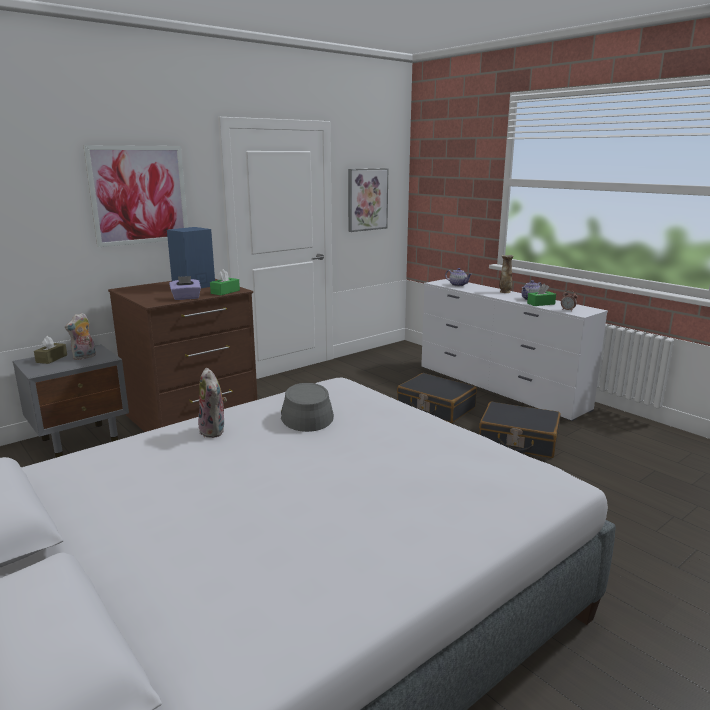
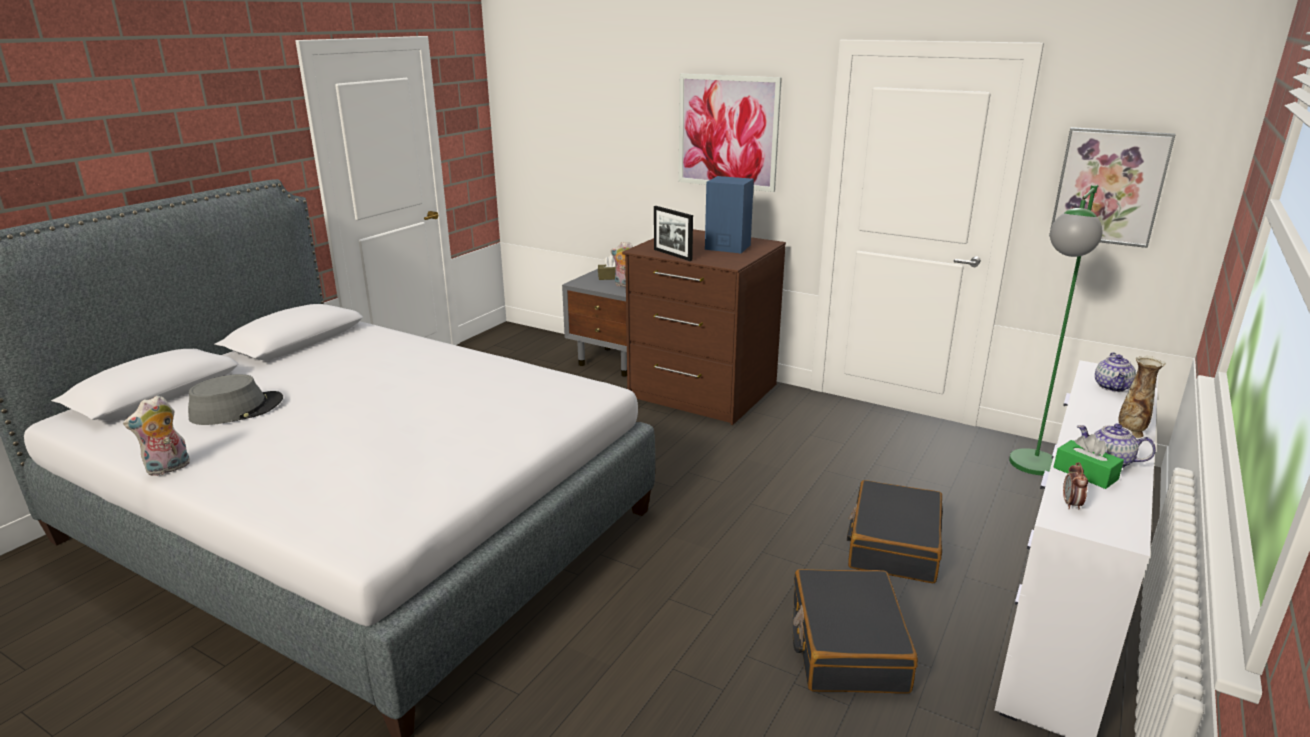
camera: 70 degrees right, 5 degrees up
purple tissue box [169,276,201,300] -> picture frame [654,206,693,261]
plush toy [198,368,227,438] -> plush toy moved to [123,395,190,476]
green tissue box [210,269,240,295] -> none
grey hat [281,383,334,432] -> grey hat moved to [188,374,283,425]
none -> green floor lamp [1009,185,1102,475]

